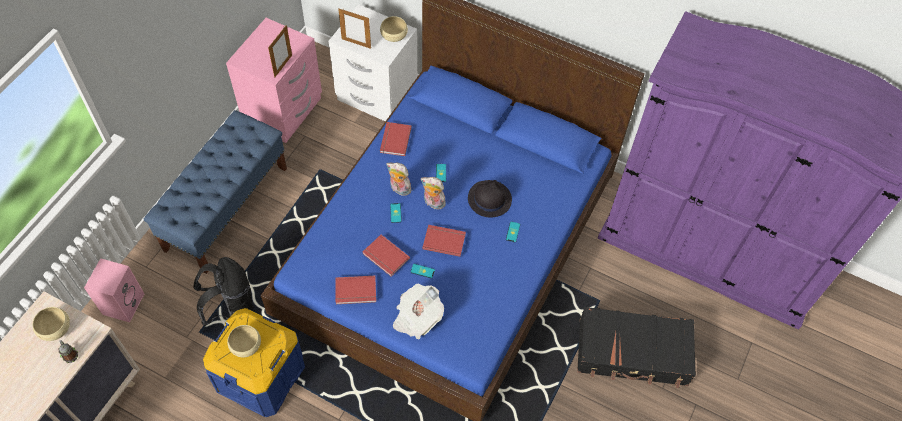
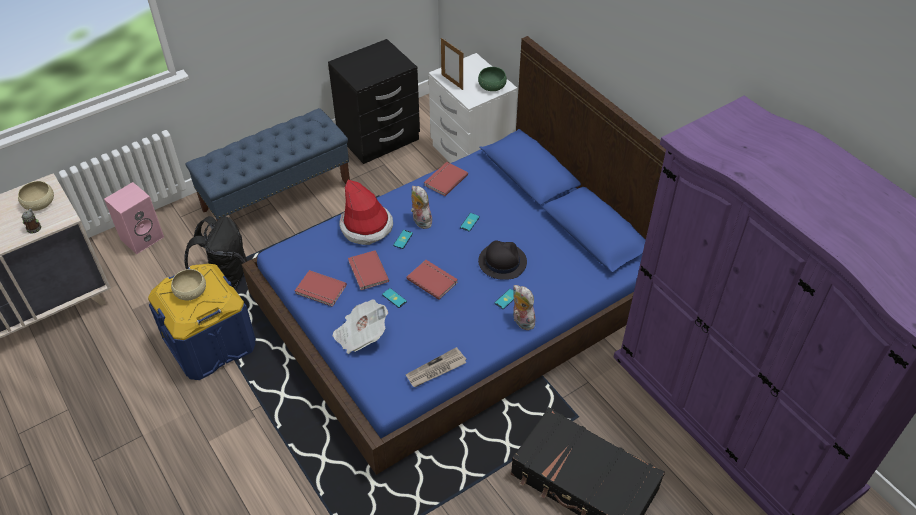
camera: 30 degrees right, 10 degrees down
pink nightstand [226,18,322,143] -> black nightstand [328,39,420,164]
picture frame [268,25,292,78] -> none
beige bowl [380,16,408,42] -> green bowl [478,67,507,91]
plush toy [421,177,446,209] -> plush toy moved to [513,285,535,330]
none -> hat [339,180,393,245]
none -> newspaper [406,347,467,387]

